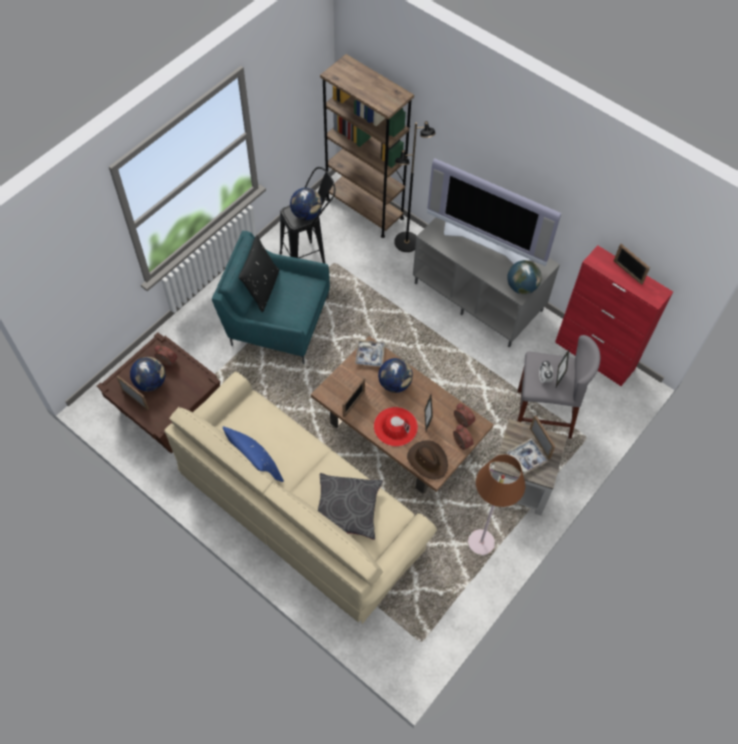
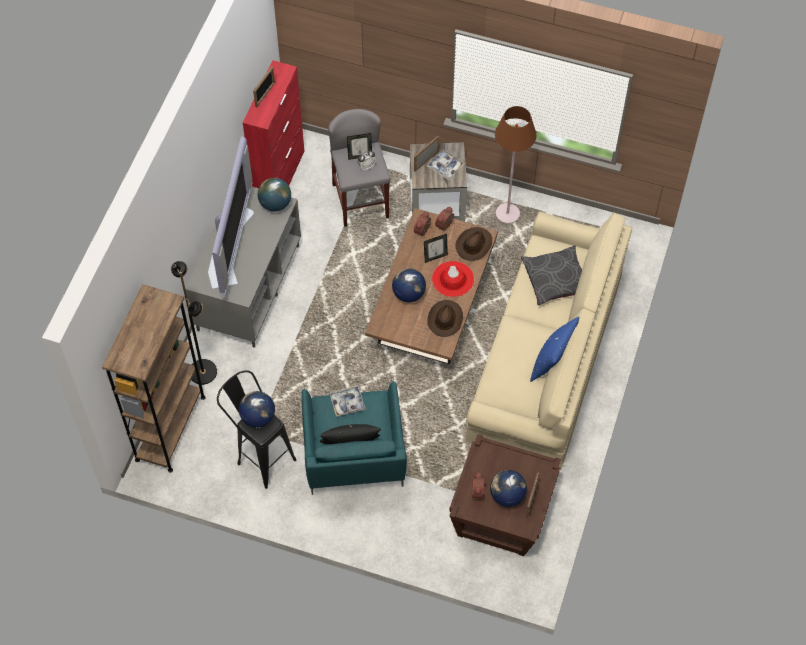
camera: 110 degrees left, 0 degrees up
picture frame [342,377,365,417] -> brown hat [427,300,463,337]
tray [355,340,385,367] -> tray moved to [329,385,366,417]

